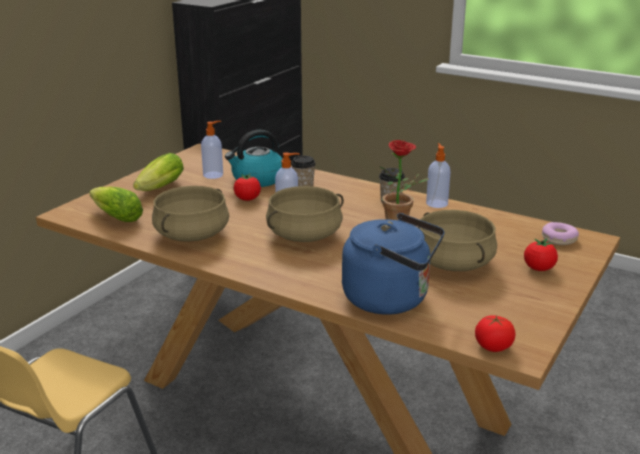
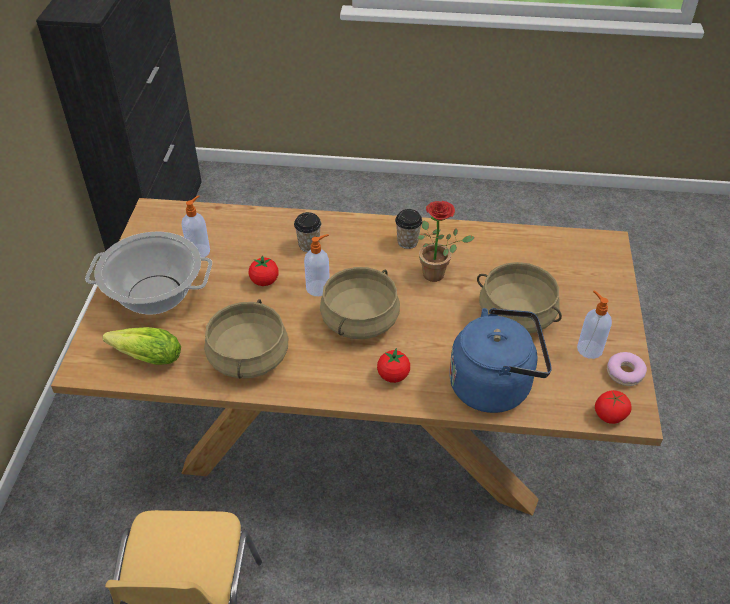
camera: 25 degrees left, 20 degrees up
lettuce [133,153,184,191] -> cooking pot [85,232,212,315]
kettle [225,130,283,187] -> none
soap dispenser [426,143,450,208] -> soap dispenser moved to [577,290,612,359]
tomato [524,239,558,271] -> tomato moved to [377,348,410,383]
donut [542,222,579,245] -> donut moved to [607,352,647,386]

